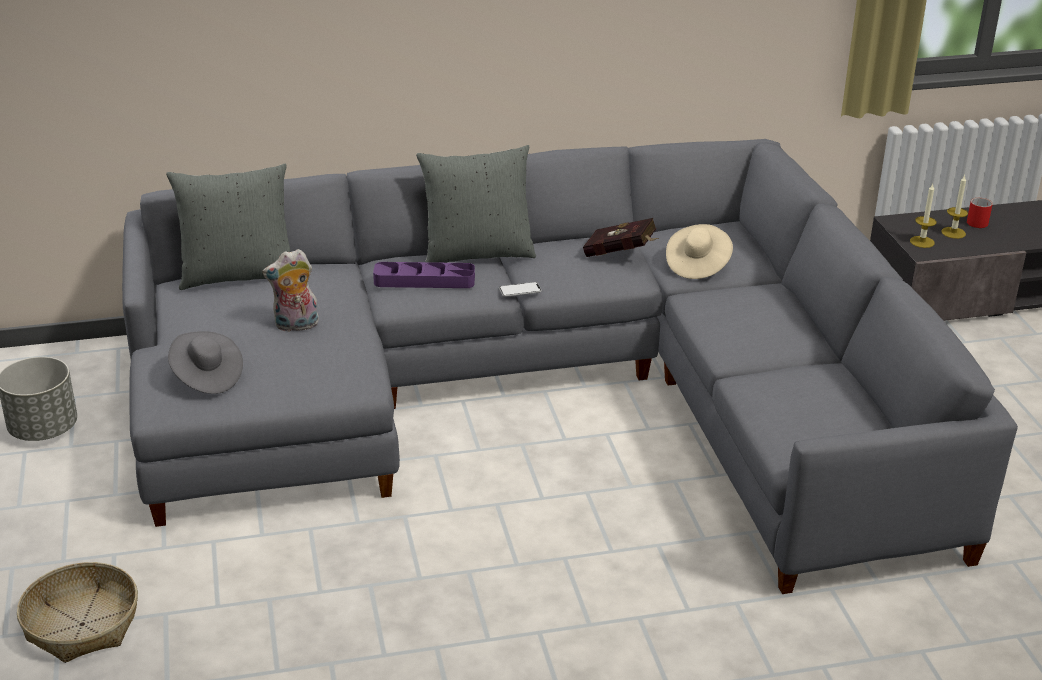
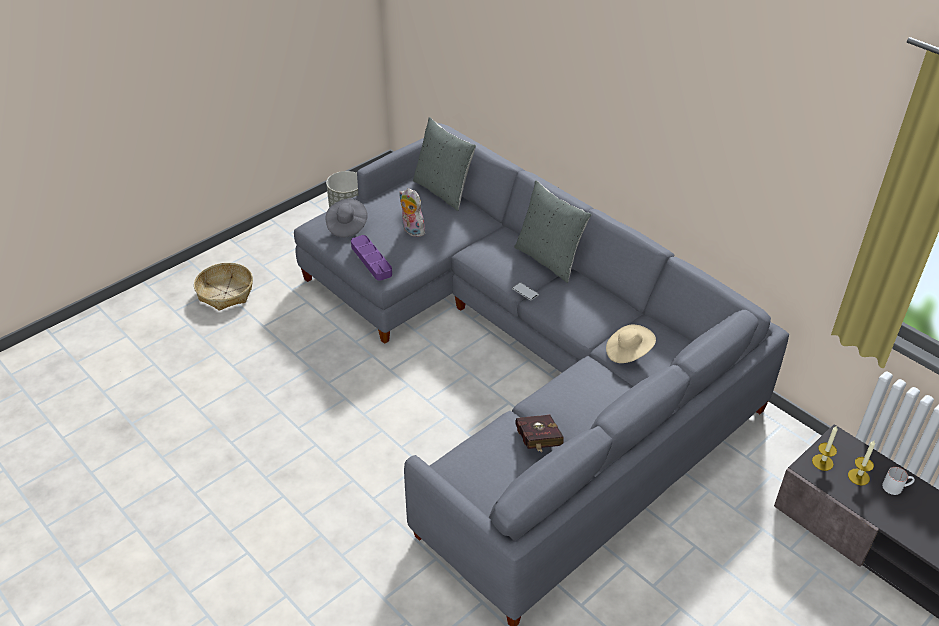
camera: 60 degrees right, 10 degrees up
purple tray [373,262,475,288] -> purple tray moved to [351,235,392,281]
red book [583,218,659,257] -> red book moved to [516,415,564,452]
red mug [967,198,993,228] -> white mug [882,467,915,495]

